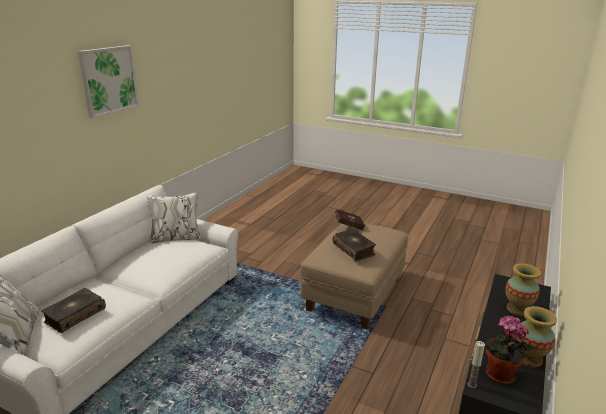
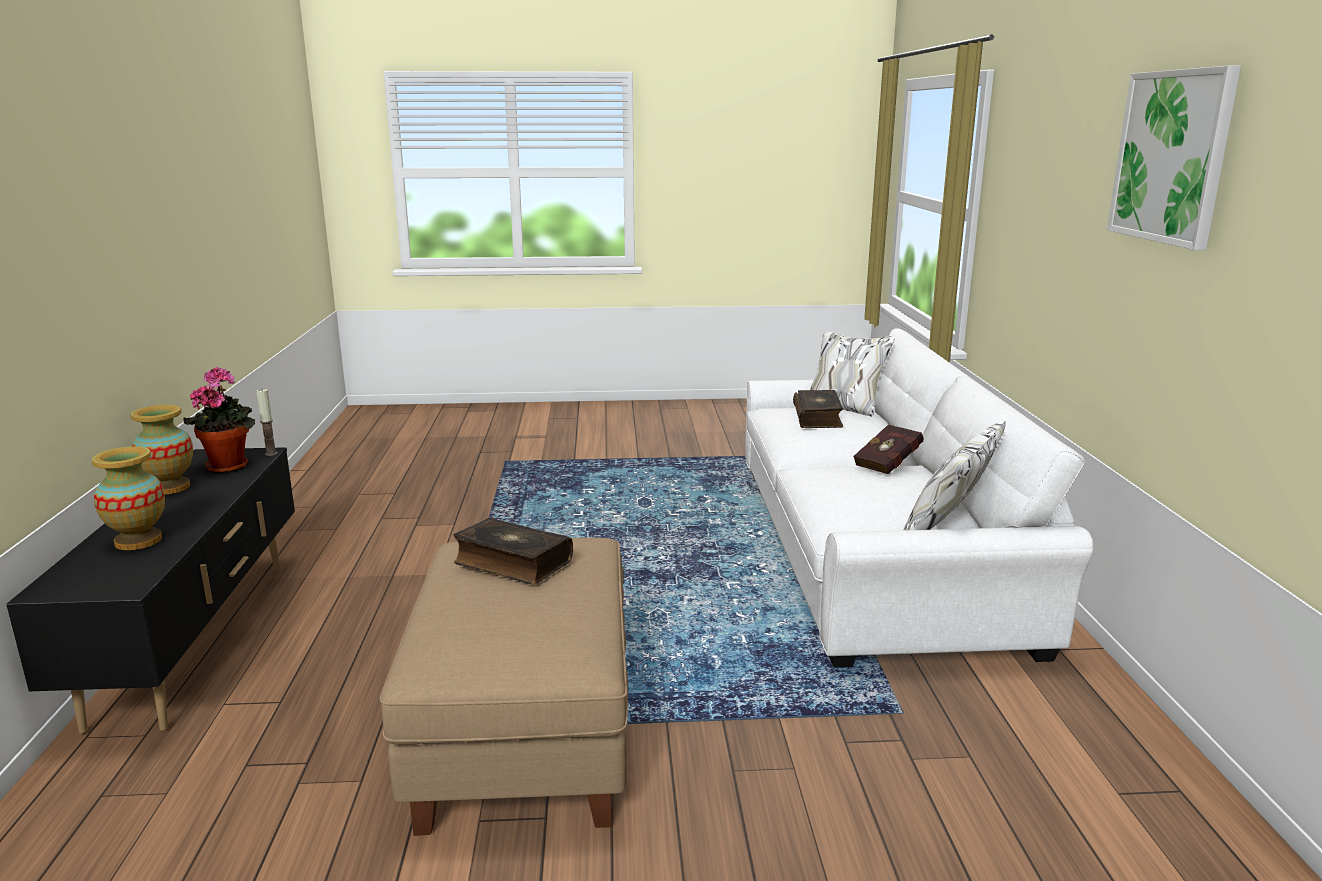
camera: 150 degrees right, 5 degrees down
red book [331,209,365,230] -> red book moved to [853,424,924,474]

